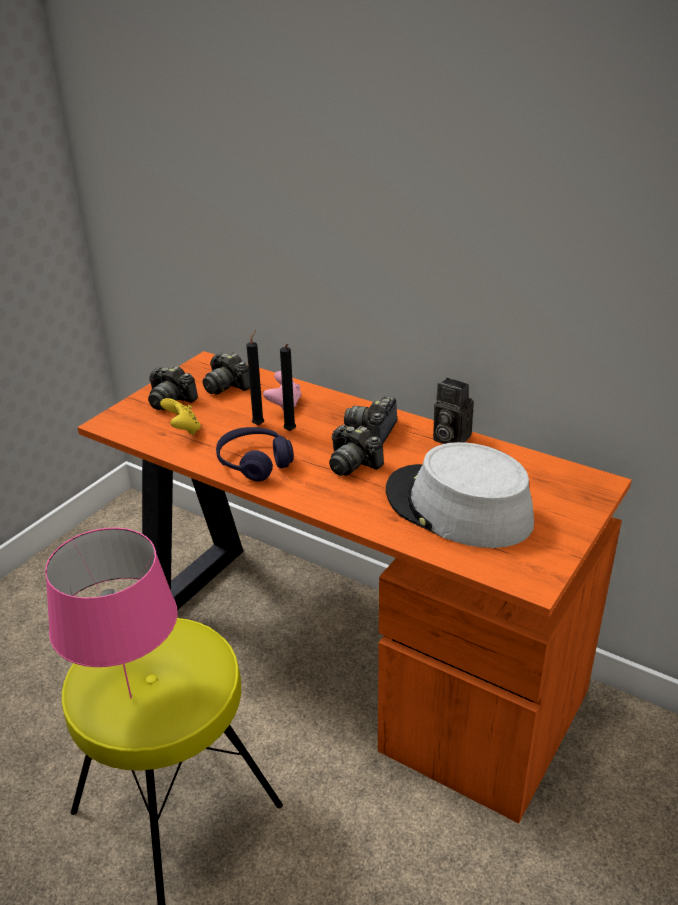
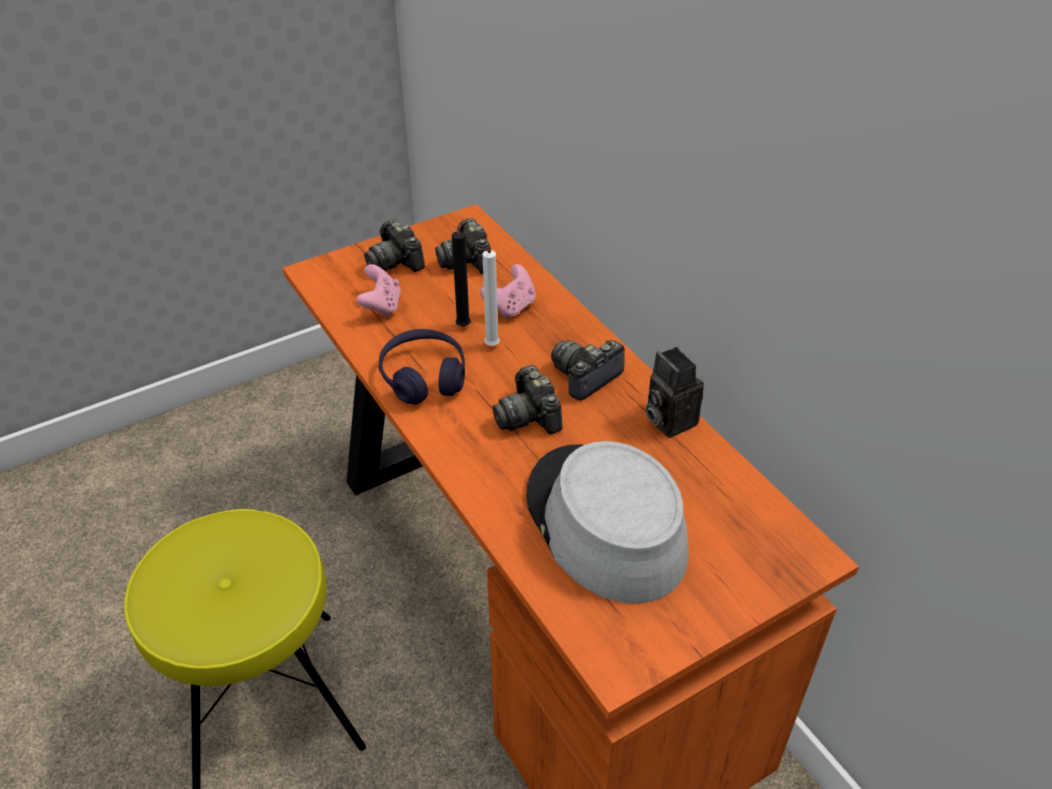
camera: 25 degrees right, 10 degrees up
pink table lamp [45,528,178,698] -> none
yellow game controller [160,398,201,435] -> pink game controller [356,264,401,318]
black candle [280,344,296,431] -> white candle [483,249,500,346]

